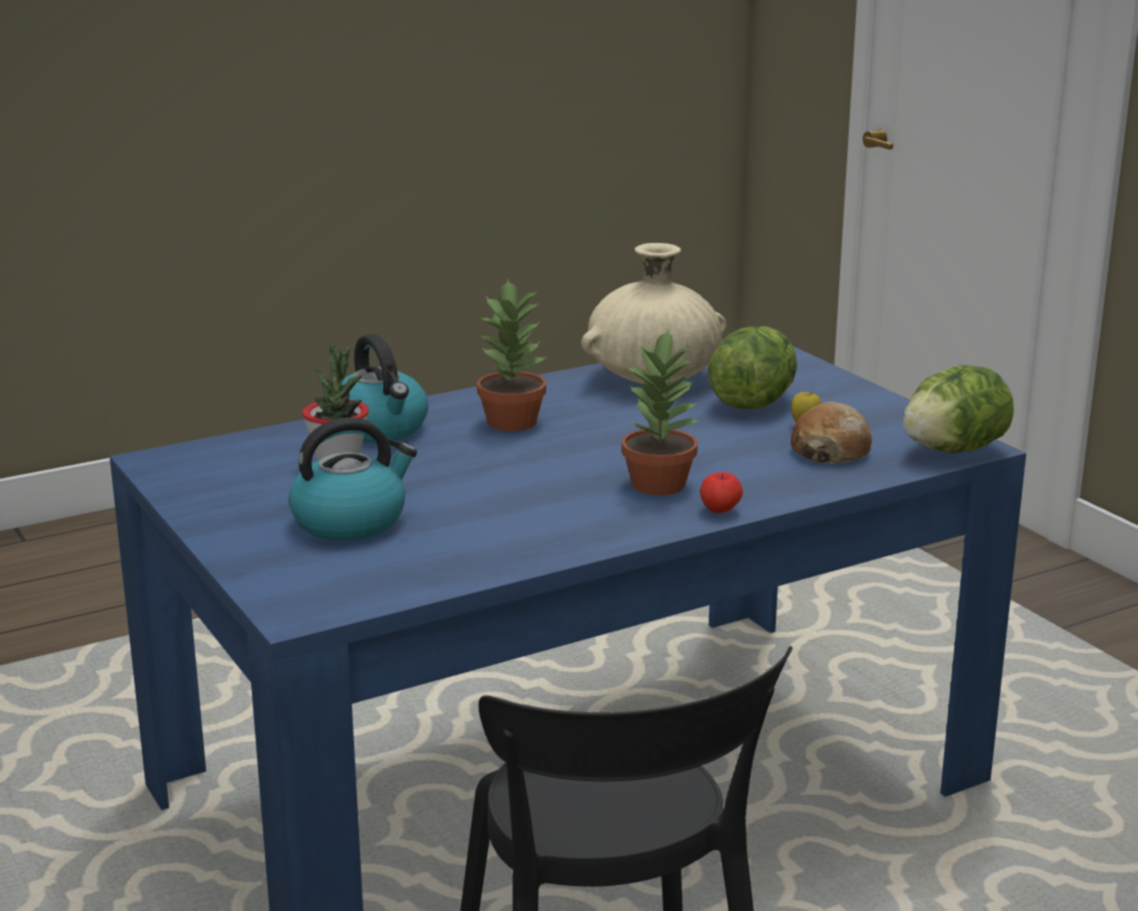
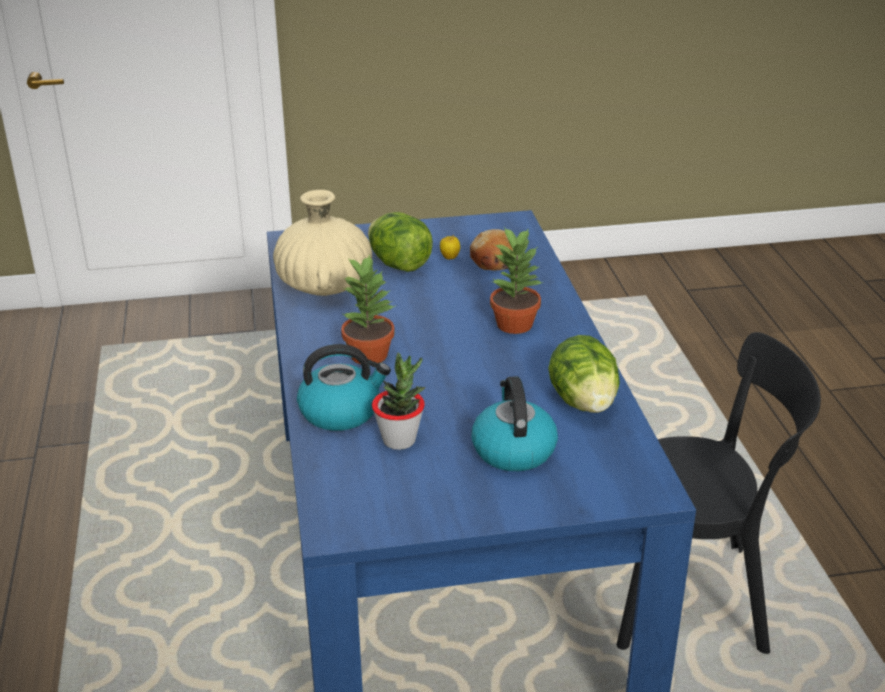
camera: 70 degrees left, 10 degrees up
apple [700,472,743,513] -> none
lettuce [903,365,1014,453] -> lettuce moved to [548,335,620,413]

